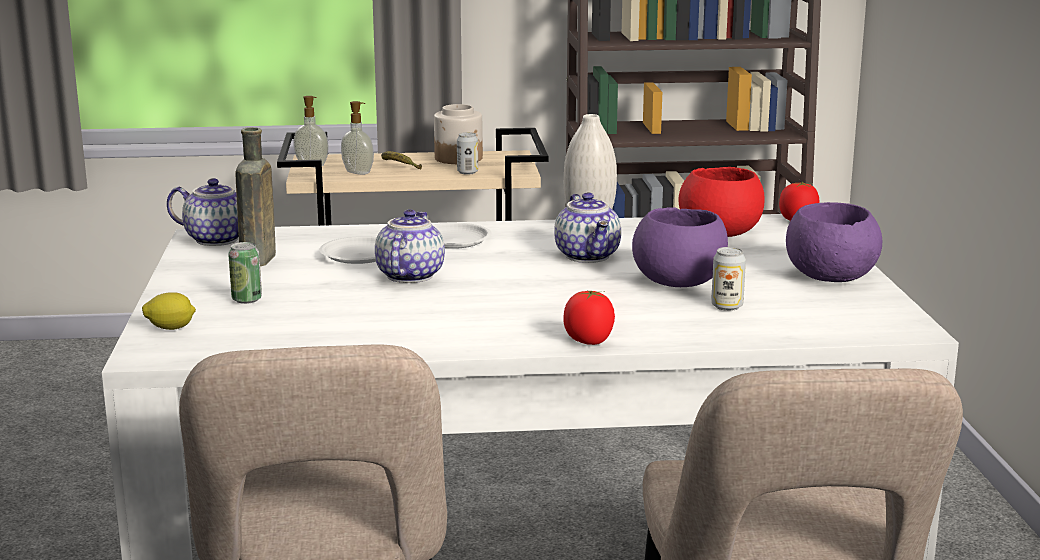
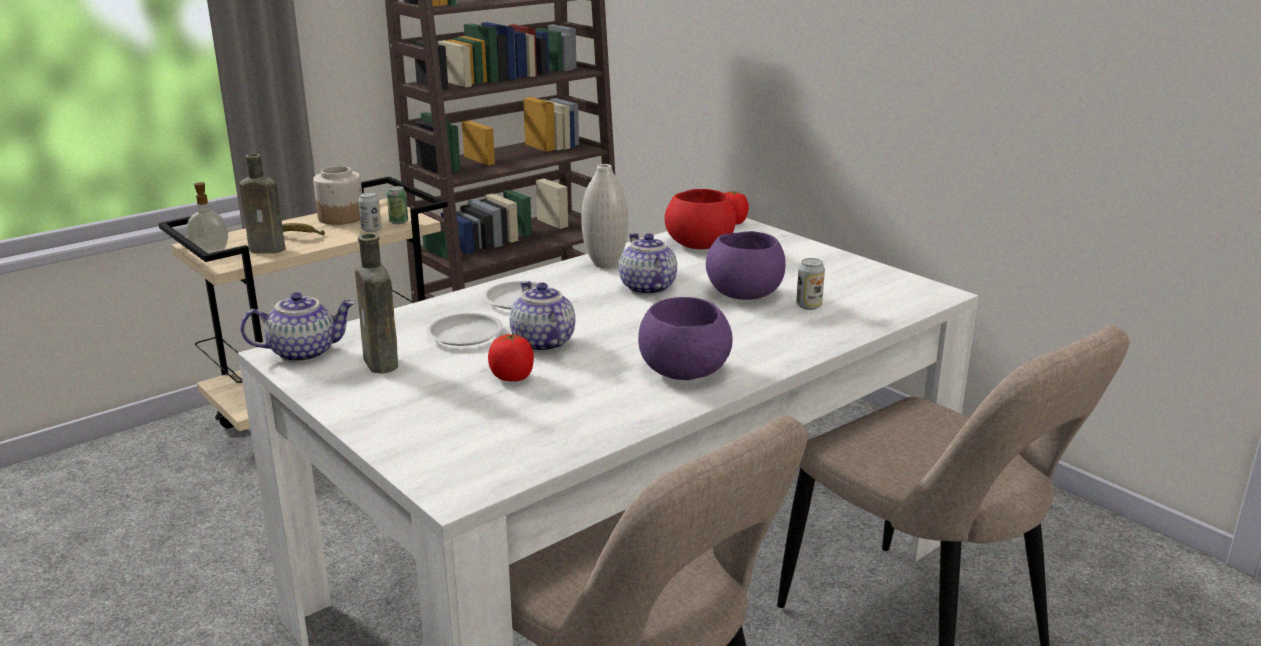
camera: 35 degrees left, 5 degrees up
lemon [142,292,196,330] -> none
can [228,242,262,304] -> can moved to [387,186,408,224]
soap dispenser [341,101,374,175] -> brown bottle [239,154,285,253]
teapot [554,193,621,263] -> teapot turned 150 degrees counterclockwise [619,233,677,295]
tomato [563,290,615,345] -> tomato moved to [488,333,534,382]
purple bowl [786,202,882,282] -> purple bowl moved to [638,297,733,380]

